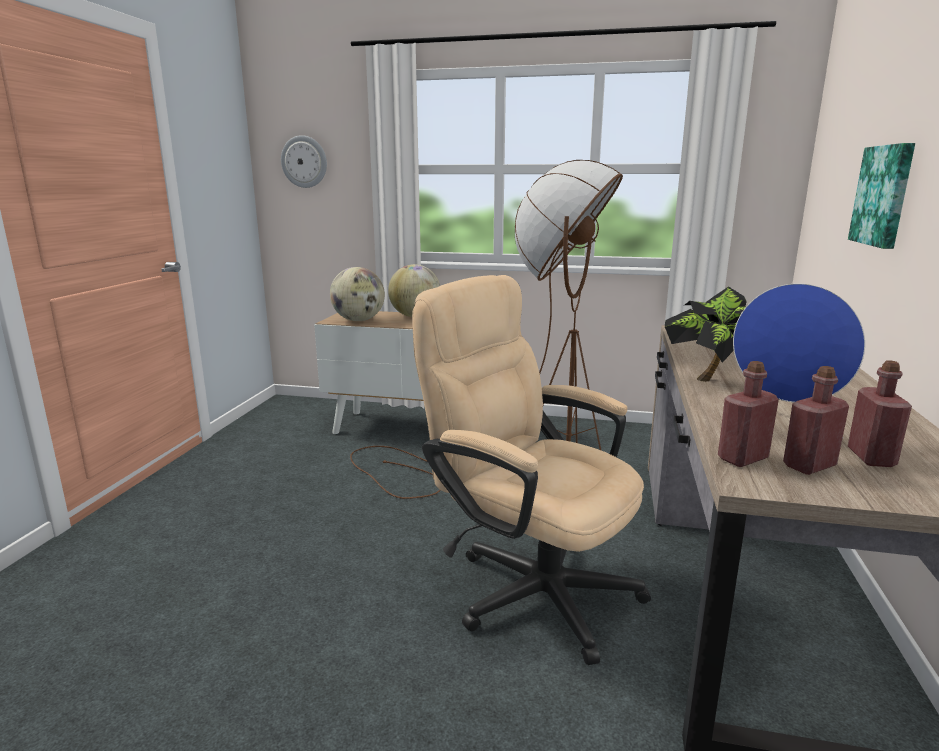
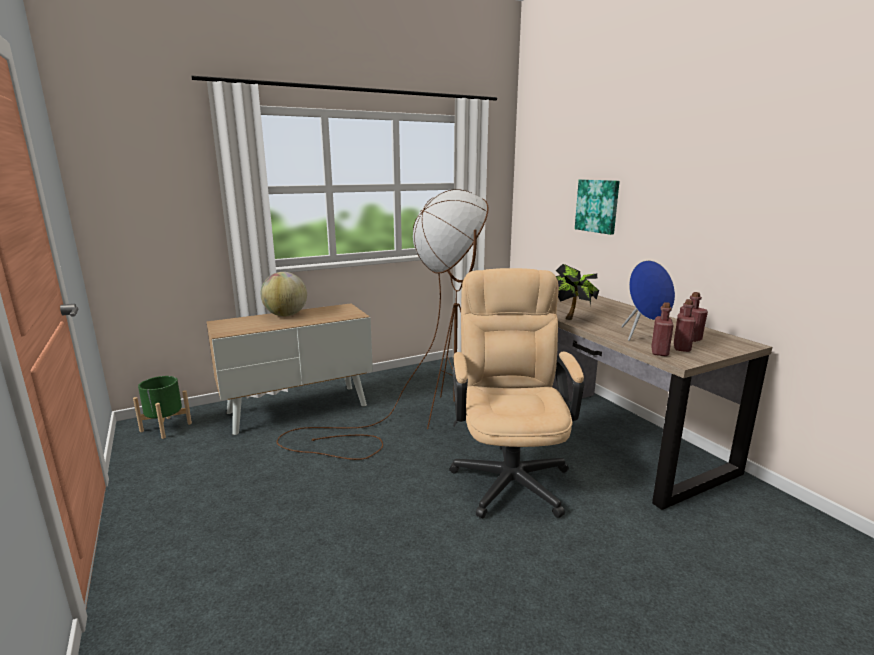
camera: 40 degrees left, 0 degrees up
wall clock [281,135,327,188] -> none
globe [330,267,385,321] -> none
beige office chair [412,275,651,665] -> beige office chair turned 90 degrees clockwise [449,268,584,519]
none -> green planter [133,376,192,439]

